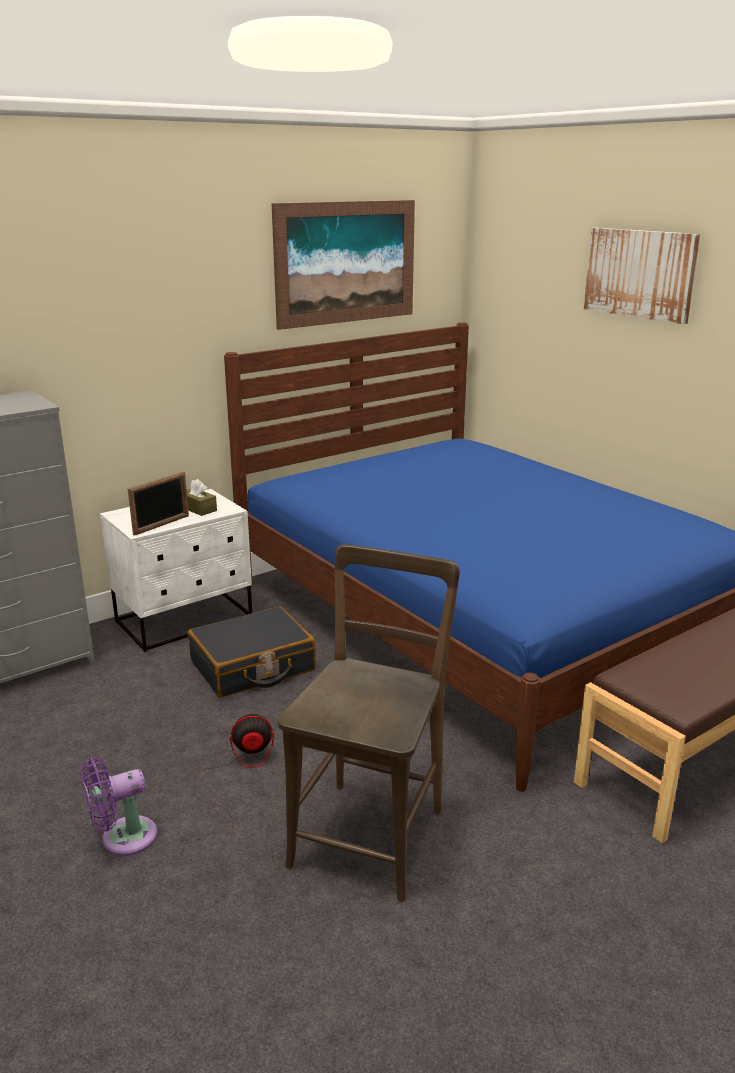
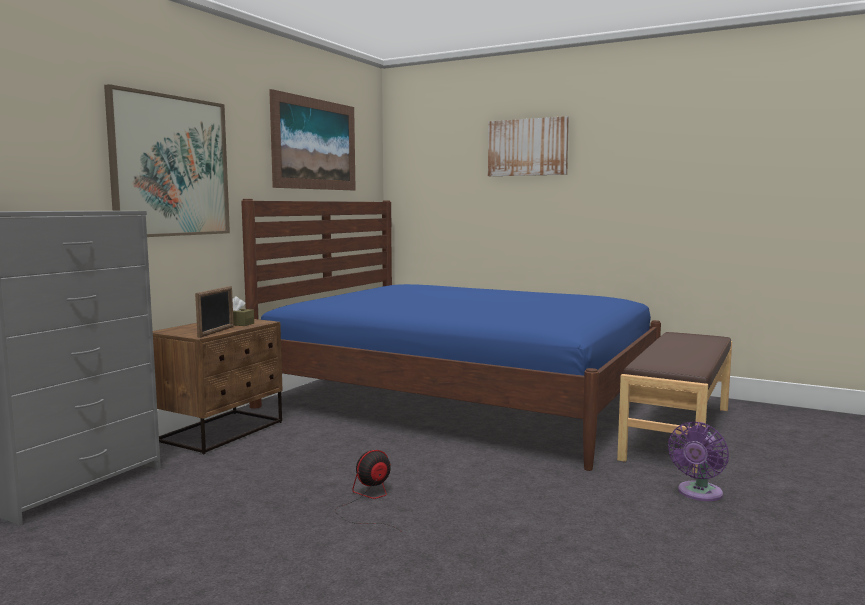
camera: 25 degrees left, 15 degrees down
purple fan [81,757,157,856] -> purple fan moved to [668,422,729,501]
white nightstand [100,489,252,652] -> brown nightstand [153,319,283,454]
black suitcase [188,607,316,697] -> none
brown chair [278,544,460,902] -> none
none -> picture [104,84,230,237]

